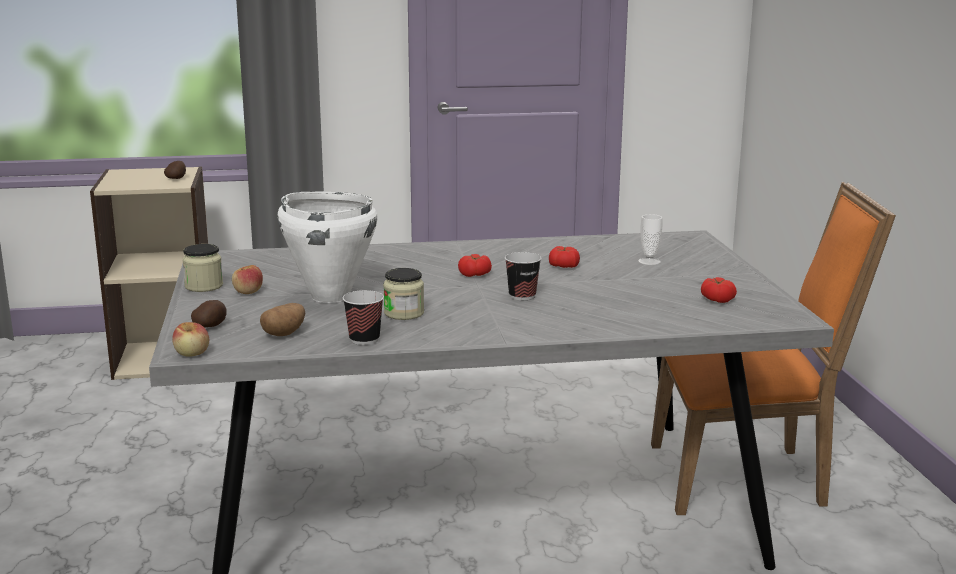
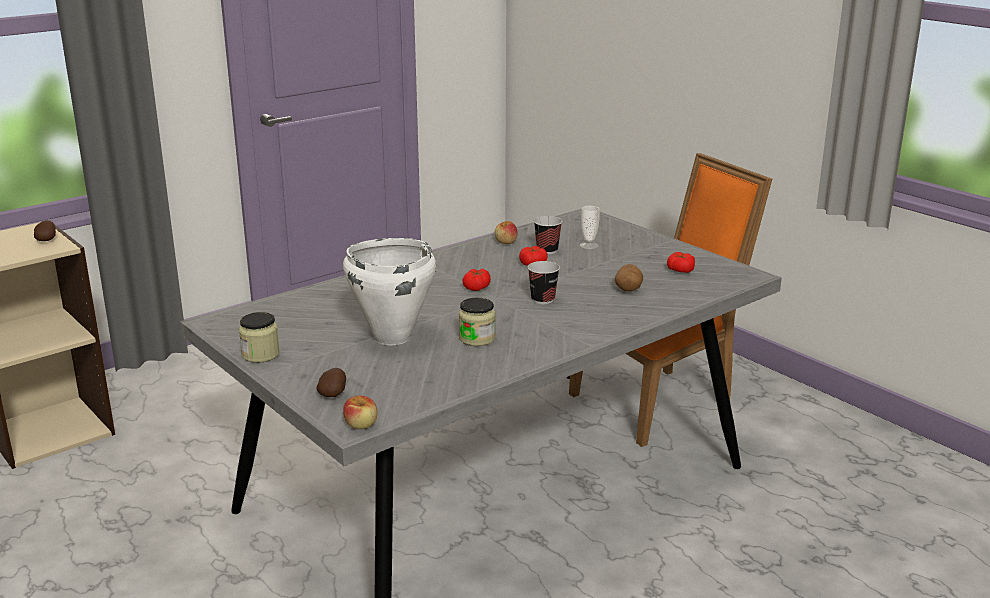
camera: 30 degrees left, 5 degrees up
apple [232,265,263,294] -> apple moved to [495,221,518,244]
potato [260,303,305,336] -> potato moved to [615,264,643,292]
cup [343,290,384,345] -> cup moved to [534,216,562,254]

